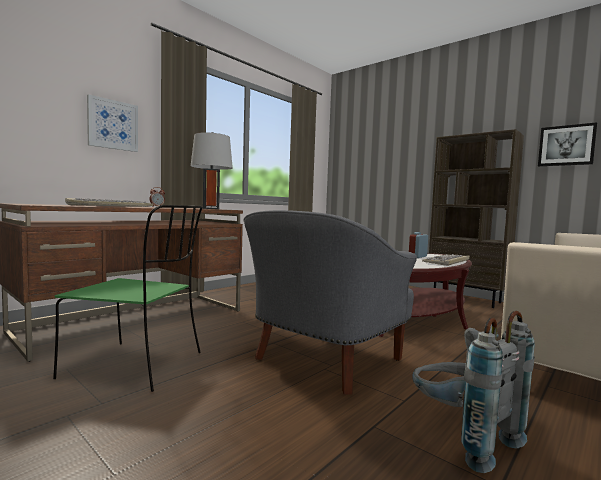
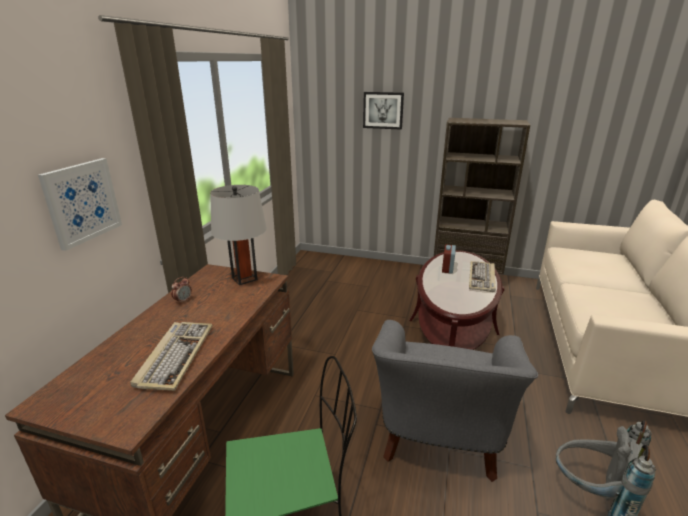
camera: 25 degrees left, 20 degrees up
picture [538,122,597,166] -> picture moved to [363,92,404,130]

